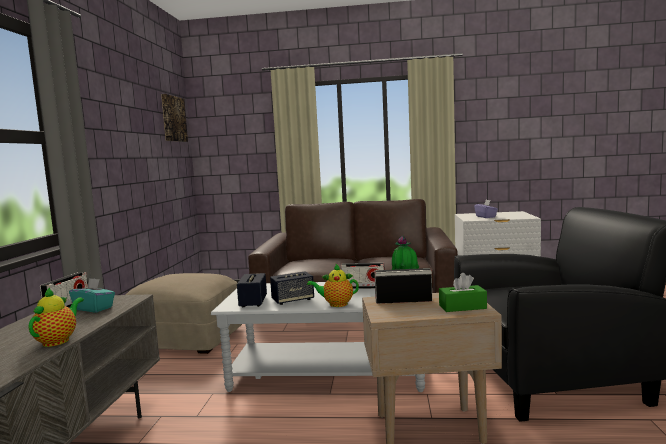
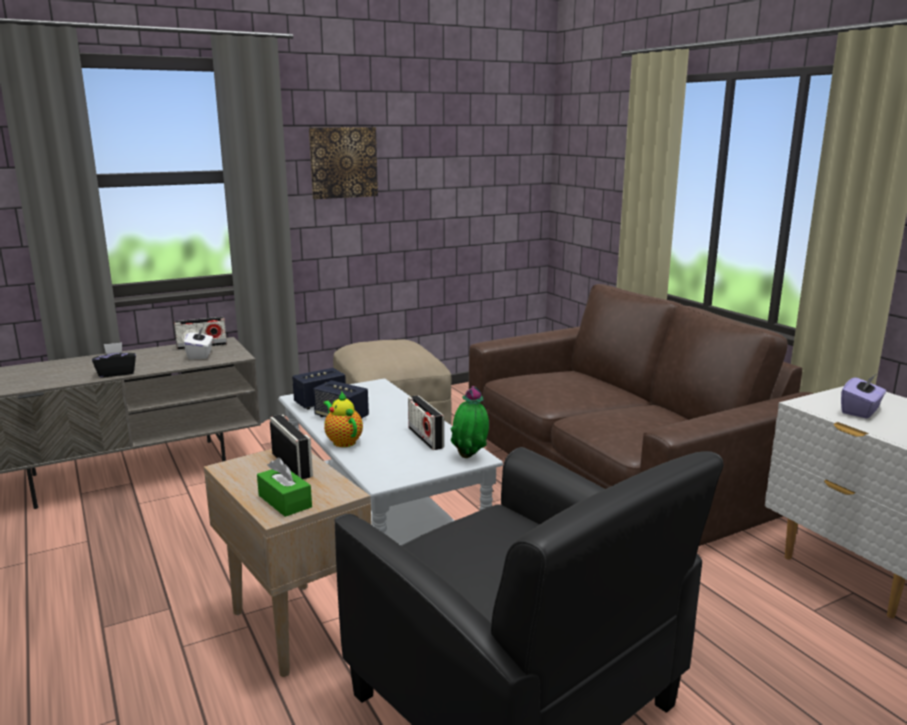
camera: 55 degrees right, 10 degrees up
teapot [29,287,84,347] -> black tissue box [92,342,136,378]
turquoise tissue box [69,278,115,312] -> white tissue box [184,327,213,360]
picture [161,94,188,142] -> picture moved to [309,127,378,199]

